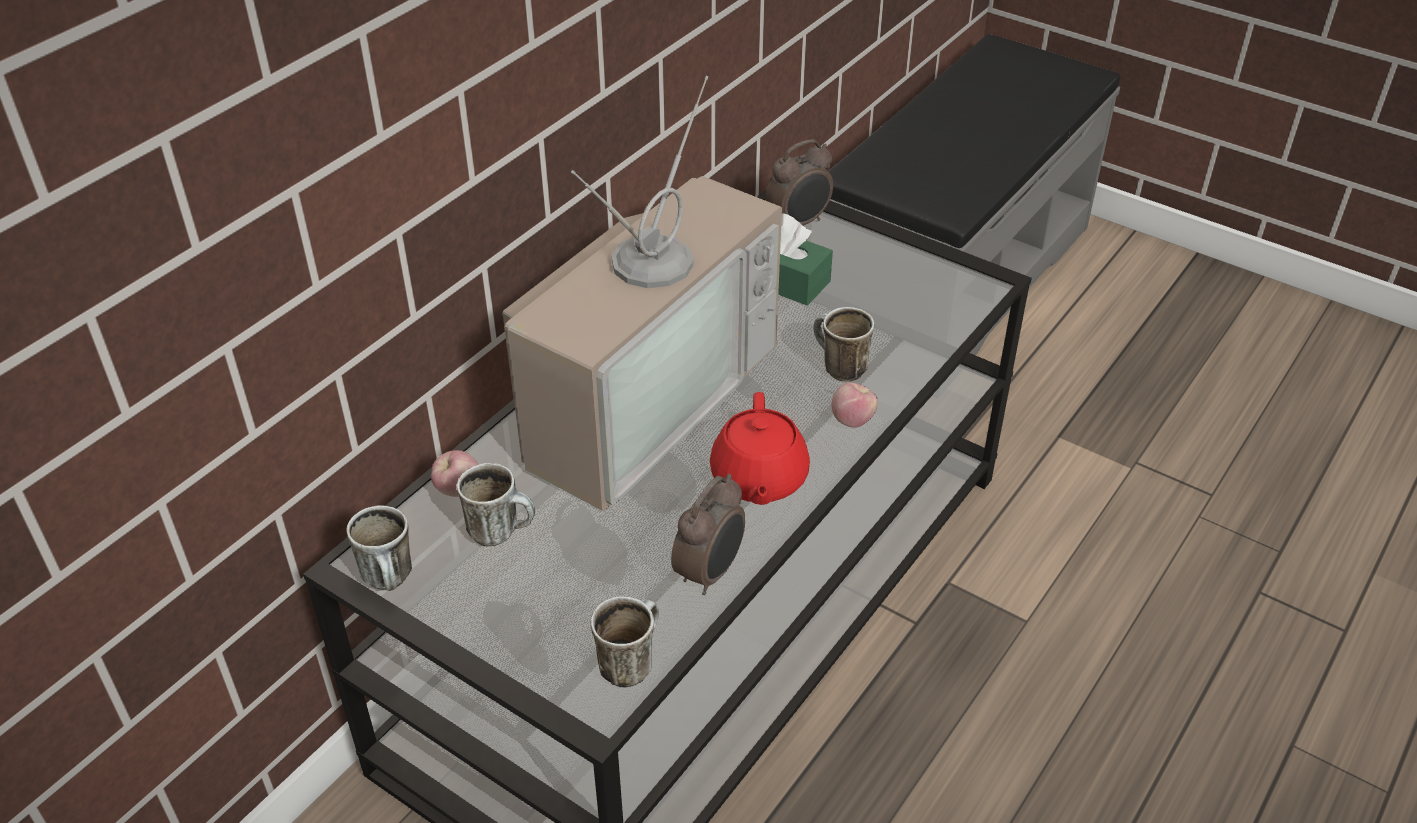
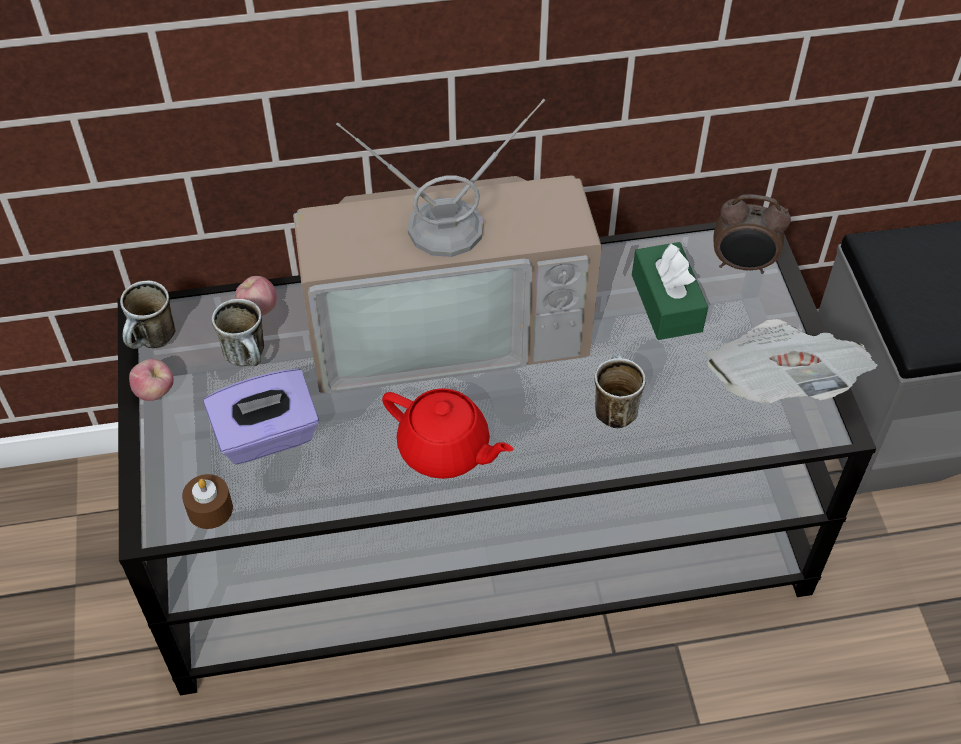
camera: 45 degrees right, 10 degrees up
mug [591,596,659,687] -> brown candle [182,474,233,529]
alarm clock [671,474,745,595] -> none
red teapot [710,392,810,505] -> red teapot turned 105 degrees counterclockwise [382,388,513,479]
apple [832,382,878,427] -> apple moved to [129,359,174,401]
none -> purple tissue box [203,369,319,465]
none -> newspaper [703,319,877,403]

